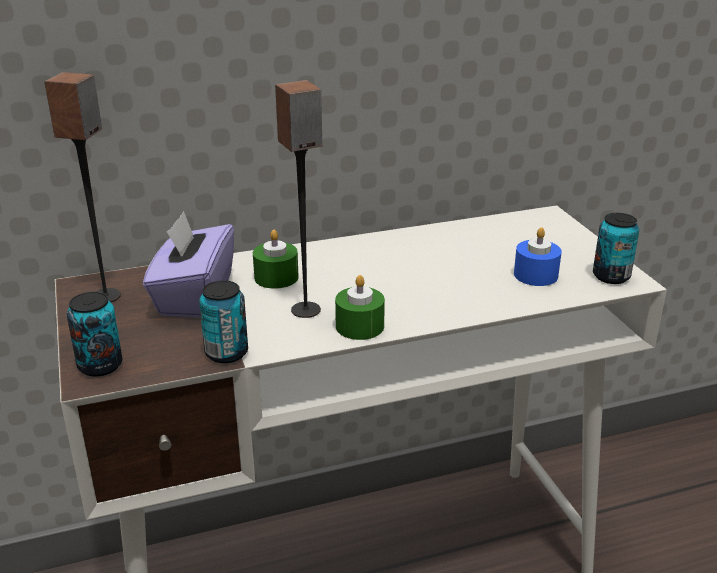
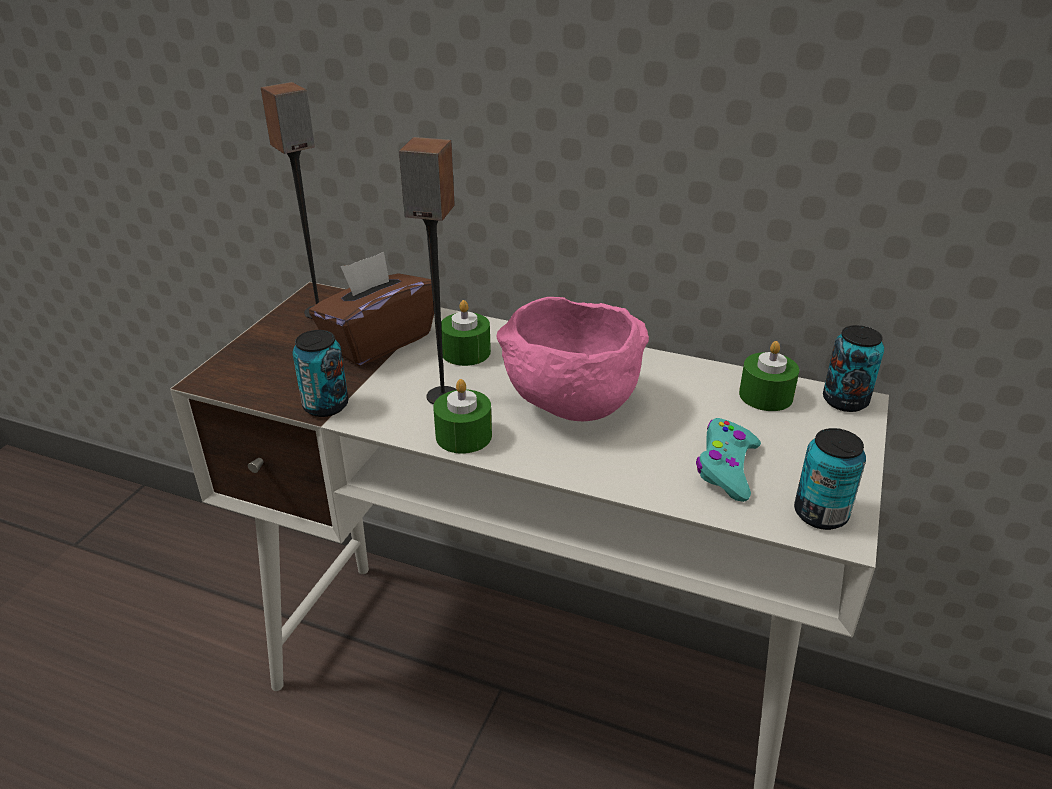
camera: 40 degrees right, 5 degrees up
can [67,292,122,377] -> can moved to [823,325,884,412]
purple tissue box [143,211,234,317] -> brown tissue box [309,251,434,366]
blue candle [514,227,562,286] -> turquoise game controller [696,418,761,502]
none -> pink bowl [496,297,649,421]
none -> green candle [739,341,799,411]

